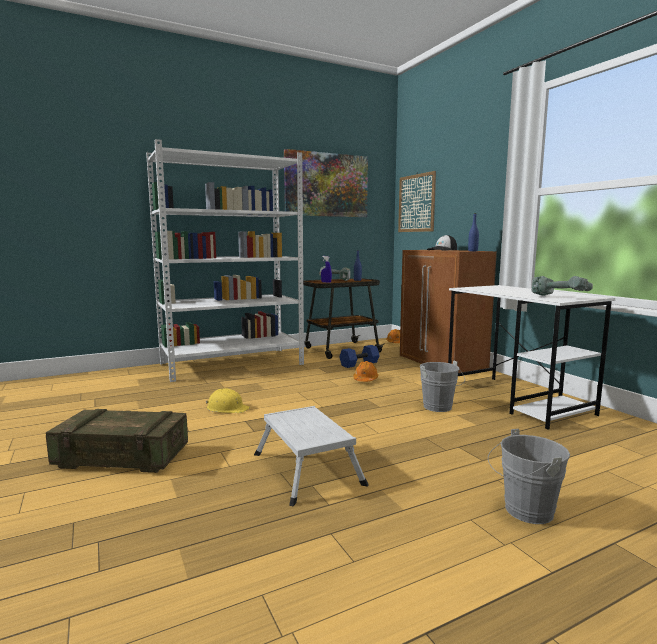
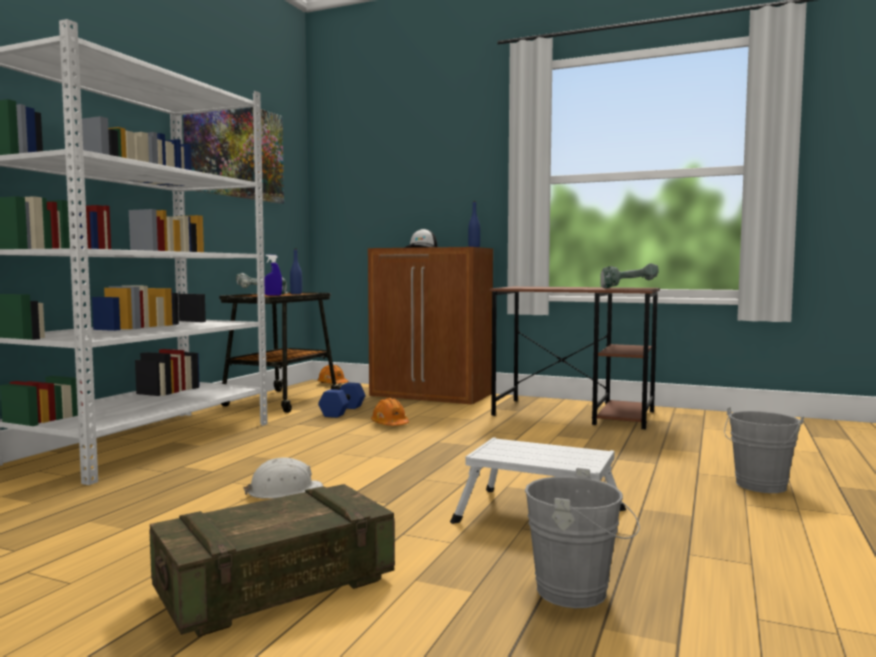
camera: 40 degrees left, 5 degrees down
yellow hard hat [206,388,250,413] -> white hard hat [244,458,324,499]
picture [398,171,436,232] -> none
grey bucket [420,360,465,412] -> grey bucket moved to [525,468,640,608]
white desk [448,285,615,430] -> brown desk [489,286,660,430]

